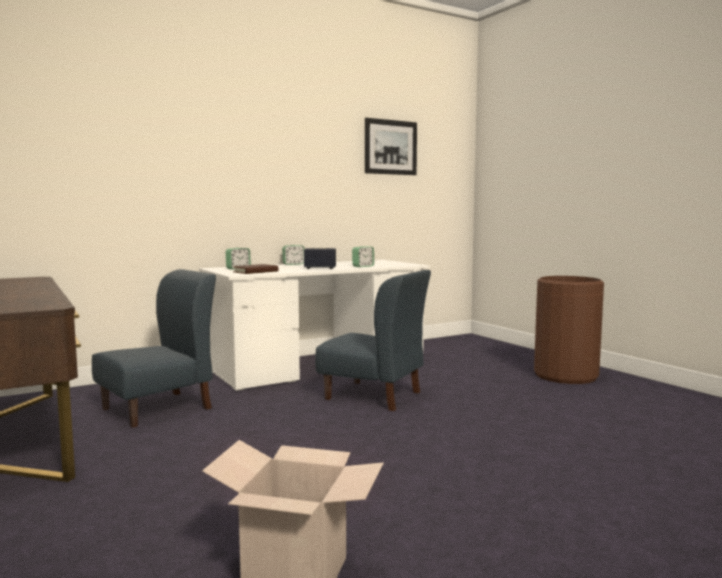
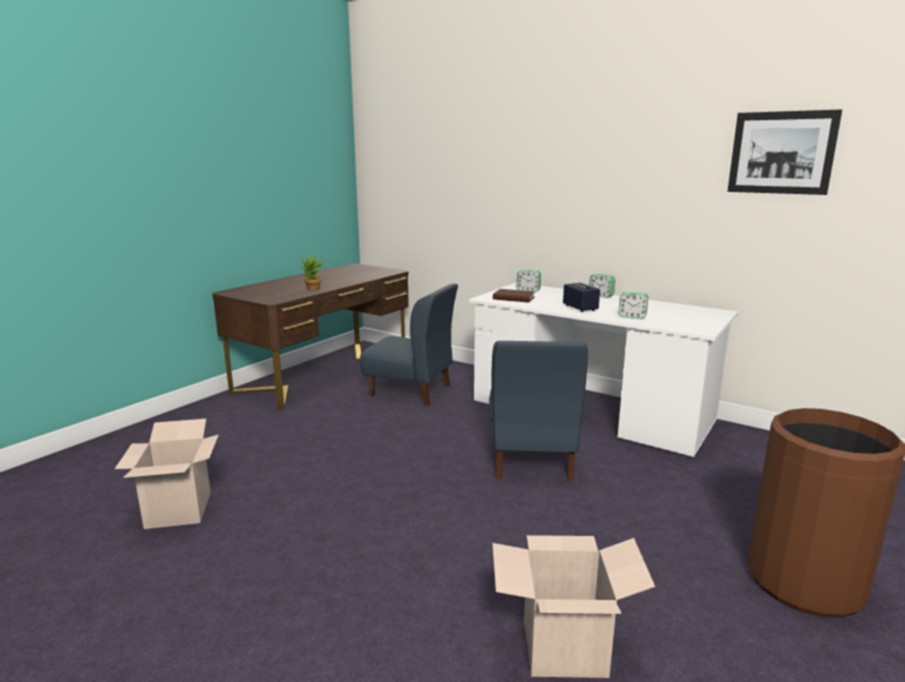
camera: 65 degrees right, 10 degrees up
none -> potted plant [300,255,325,290]
none -> cardboard box [492,535,655,678]

